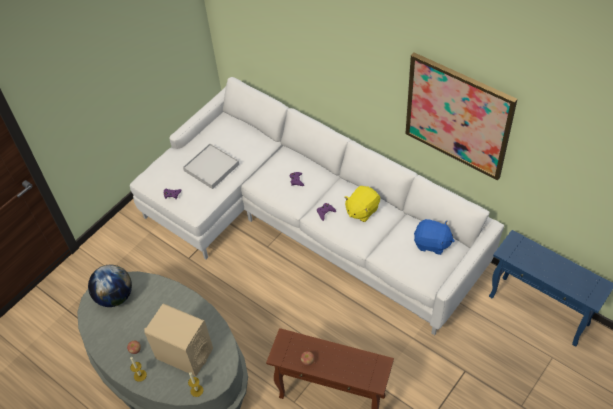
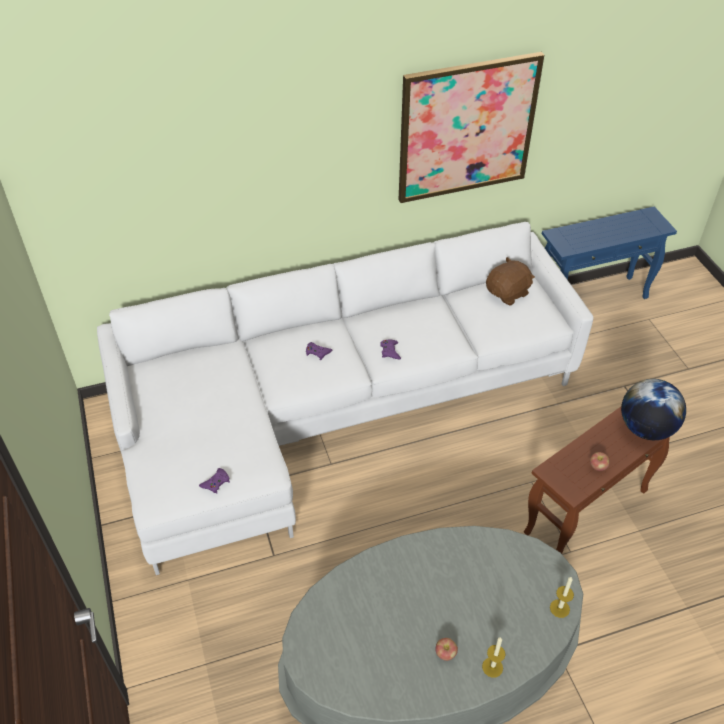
camera: 60 degrees left, 5 degrees down
globe [88,265,132,307] -> globe moved to [621,379,686,440]
beige speaker [144,304,213,376] -> none
white tray [183,144,239,189] -> none
yellow plush toy [345,186,380,222] -> none
blue plush toy [414,219,454,255] -> brown plush toy [486,257,535,306]

